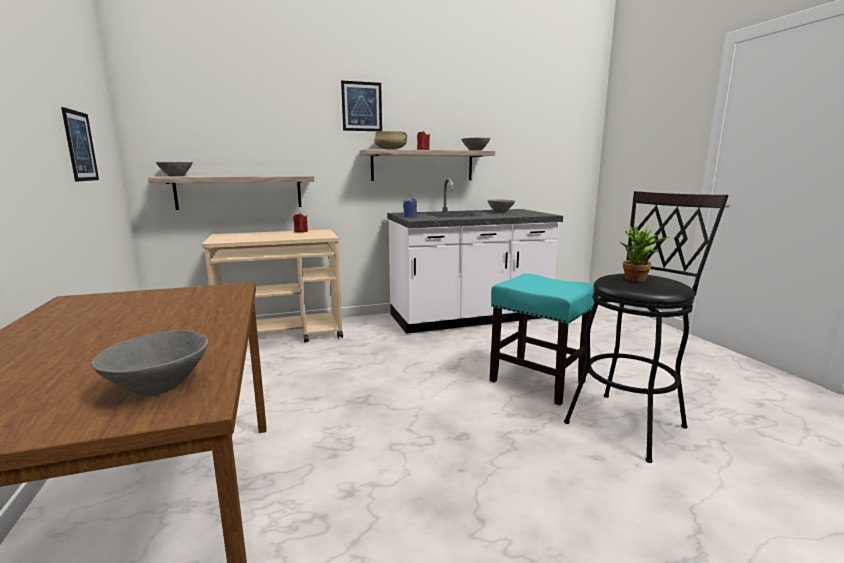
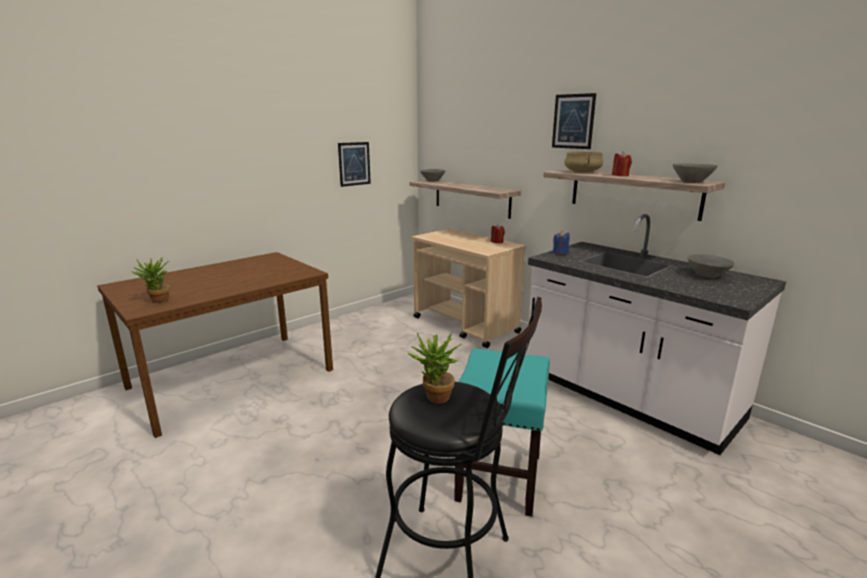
camera: 65 degrees right, 5 degrees up
grey bowl [91,331,208,396] -> potted plant [131,257,170,303]

